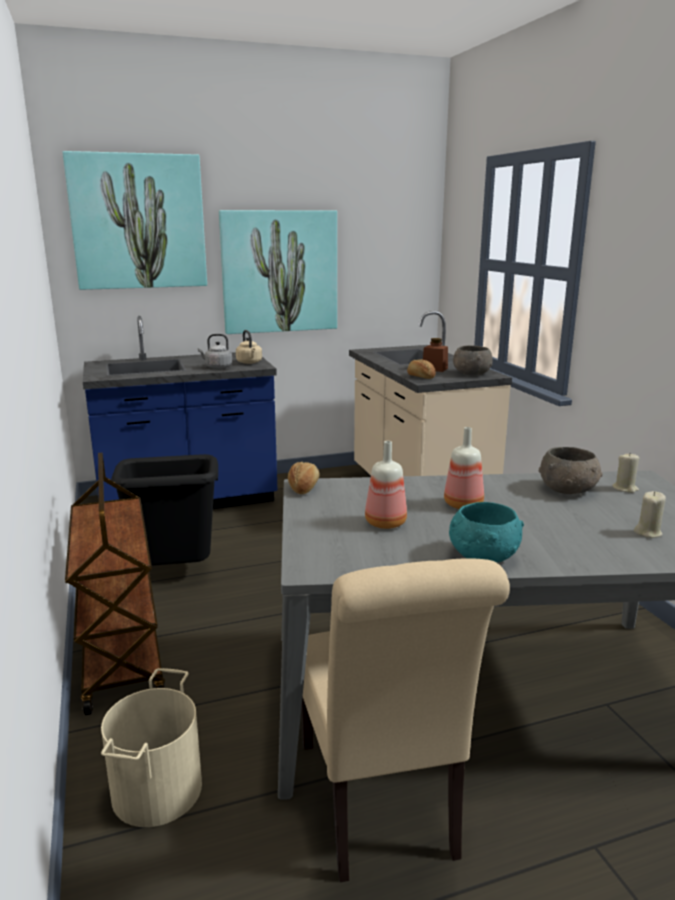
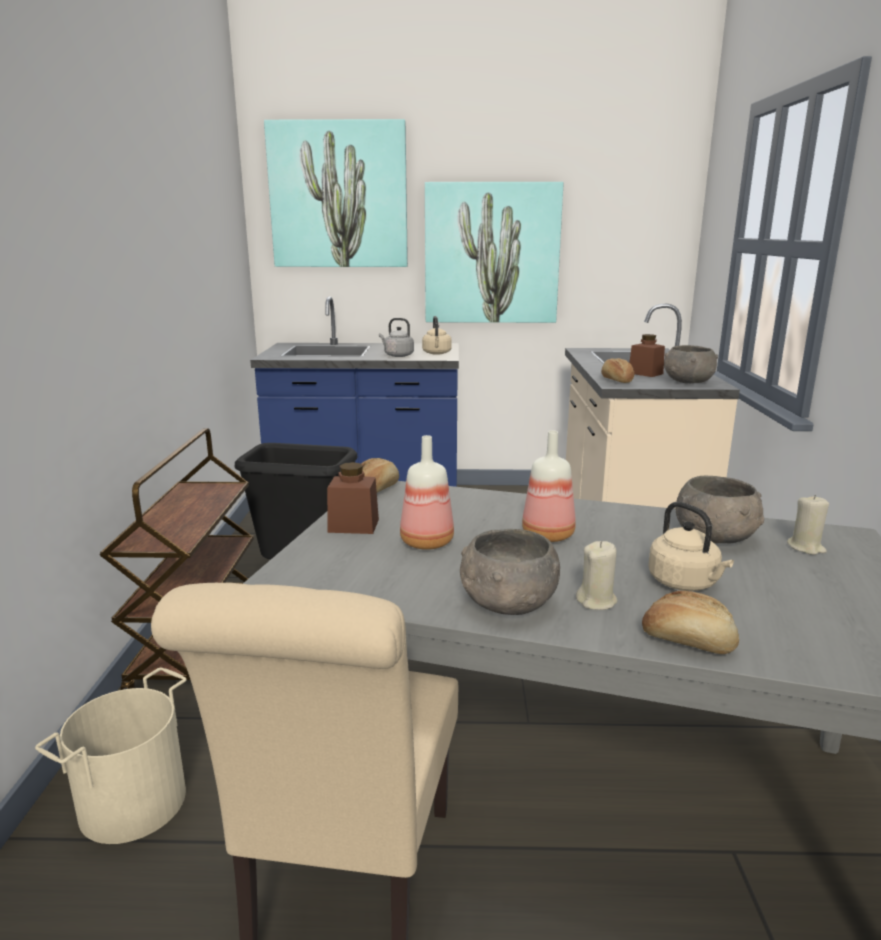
camera: 20 degrees right, 0 degrees up
turquoise bowl [449,502,524,563] -> grey bowl [460,529,560,615]
beige candle [634,491,666,538] -> beige candle moved to [576,541,618,610]
none -> brown jar [327,462,379,534]
none -> bread [642,591,739,654]
none -> beige kettle [648,502,734,591]

